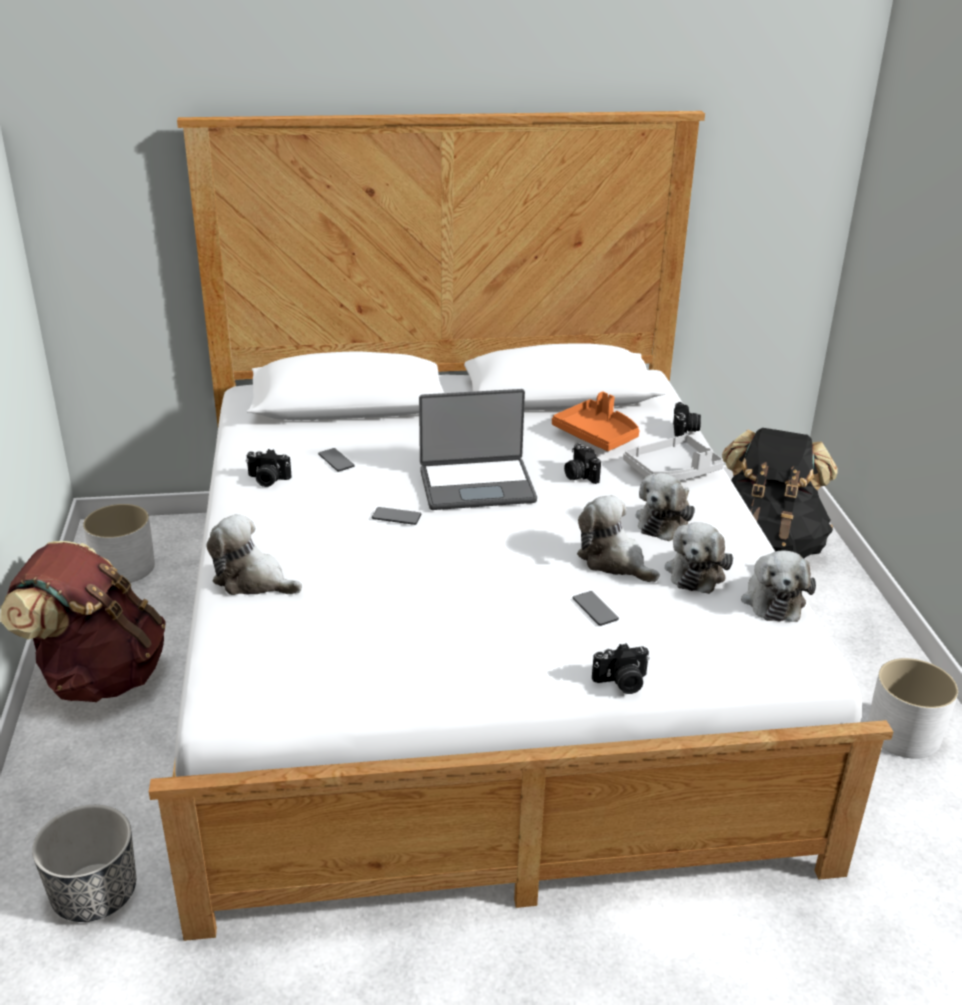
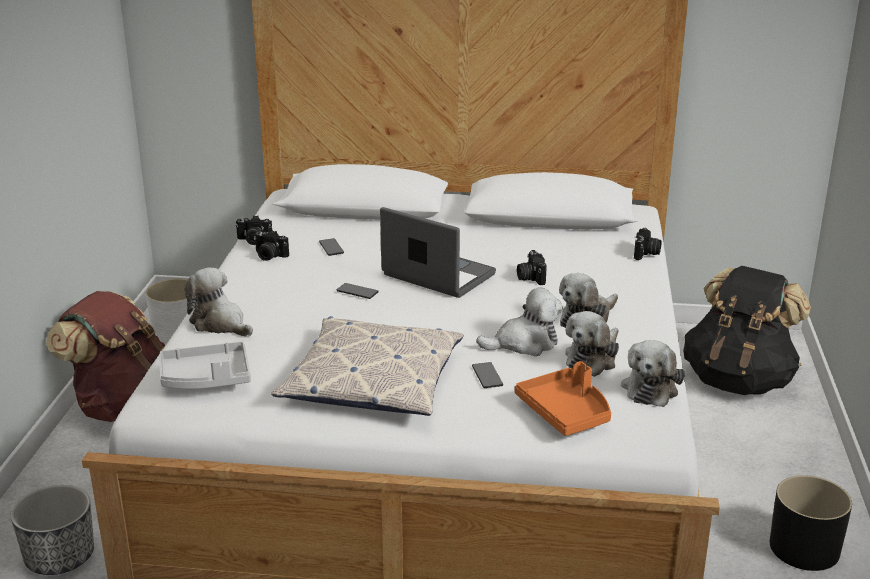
camera: 15 degrees right, 5 degrees down
laptop [419,389,537,510] -> laptop turned 150 degrees counterclockwise [380,207,496,298]
orange tray [552,392,640,451] -> orange tray moved to [515,361,611,436]
plush toy [577,495,660,582] -> plush toy turned 105 degrees clockwise [476,287,563,356]
camera [592,643,650,694] -> camera moved to [235,215,272,245]
grey tray [623,434,724,480] -> grey tray moved to [159,342,251,389]
white planter [868,658,958,759] -> black planter [770,475,852,571]
none -> pillow [271,316,464,416]

